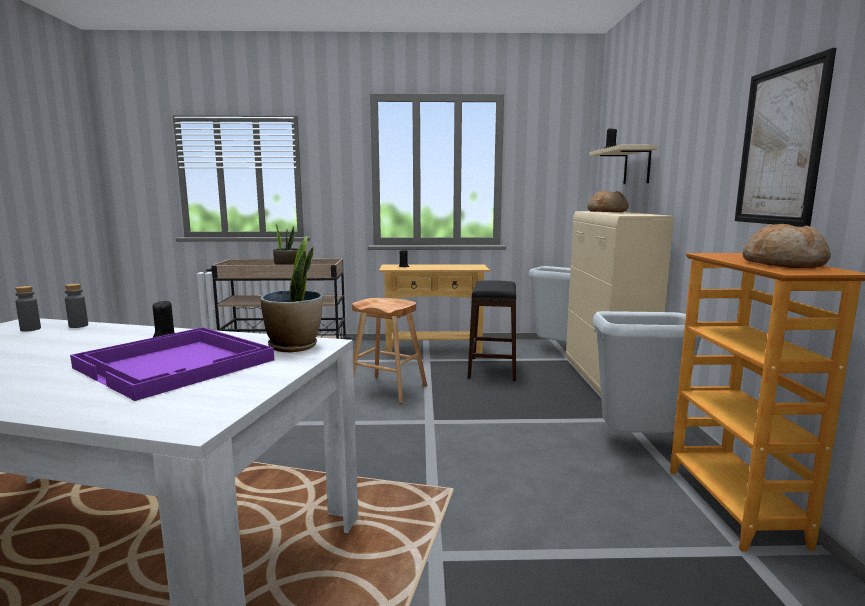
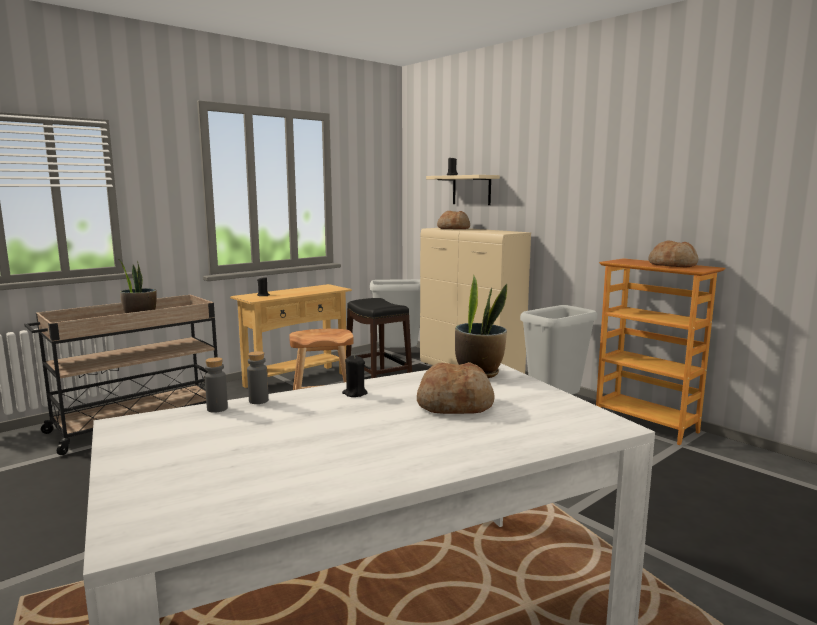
camera: 40 degrees left, 0 degrees up
grey bottle [15,286,41,332] -> grey bottle moved to [247,351,269,404]
purple tray [70,327,274,401] -> bread [417,362,495,414]
picture [735,48,836,227] -> none

